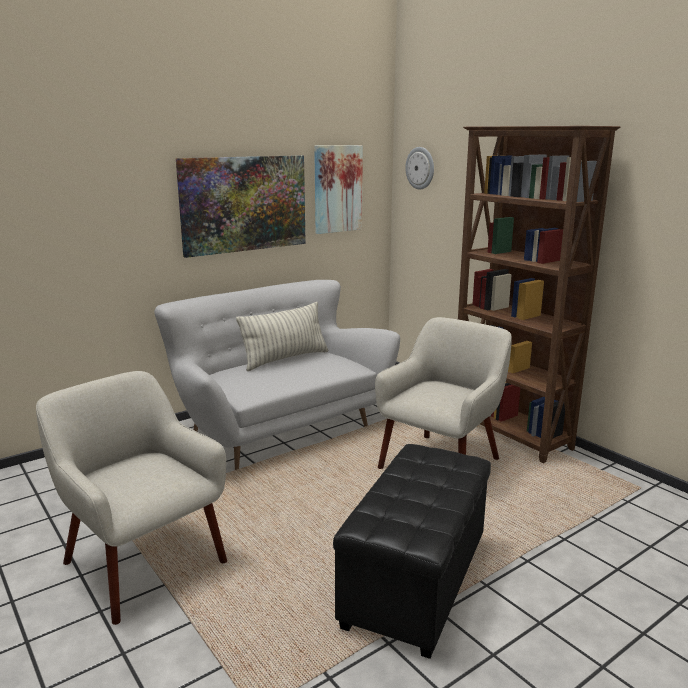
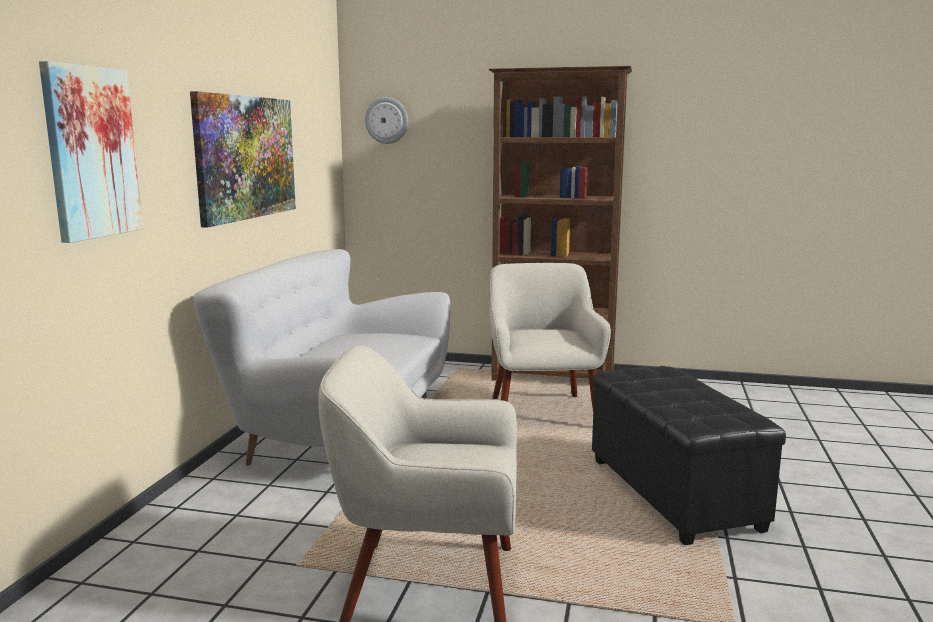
camera: 40 degrees left, 5 degrees down
pillow [236,302,328,371] -> none
picture [314,145,363,234] -> picture moved to [39,61,143,243]

